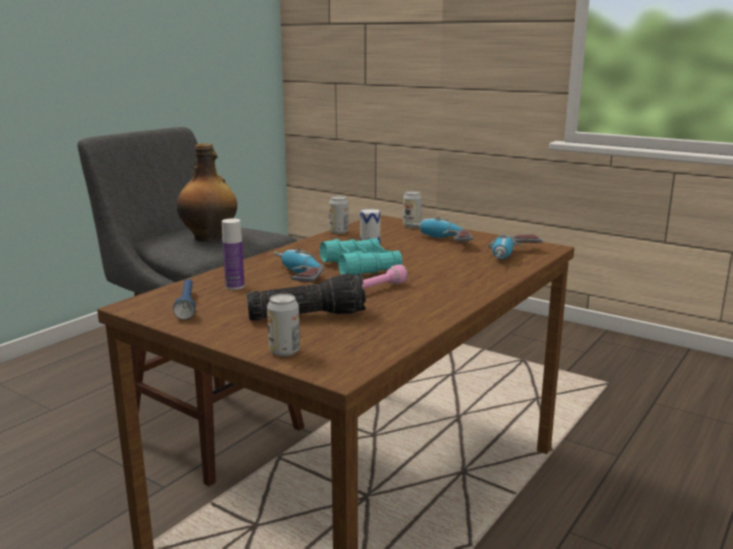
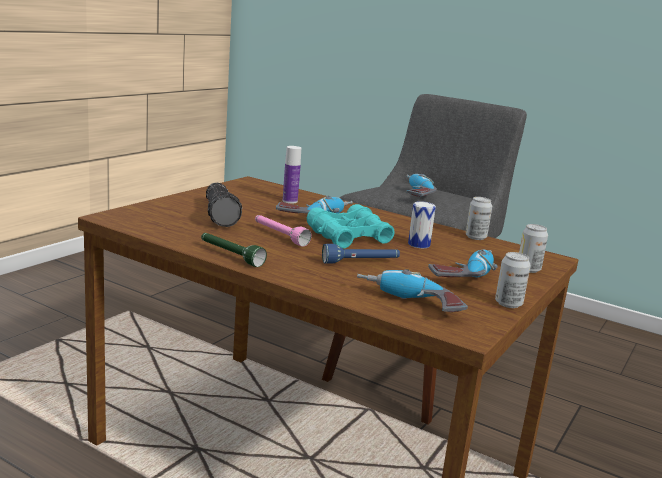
camera: 85 degrees right, 0 degrees up
blue flashlight [173,279,196,319] -> blue flashlight moved to [322,244,400,264]
bottle [176,143,237,241] -> power drill [406,174,437,197]
can [267,294,300,356] -> can moved to [495,252,531,308]
none -> green flashlight [201,233,267,267]

